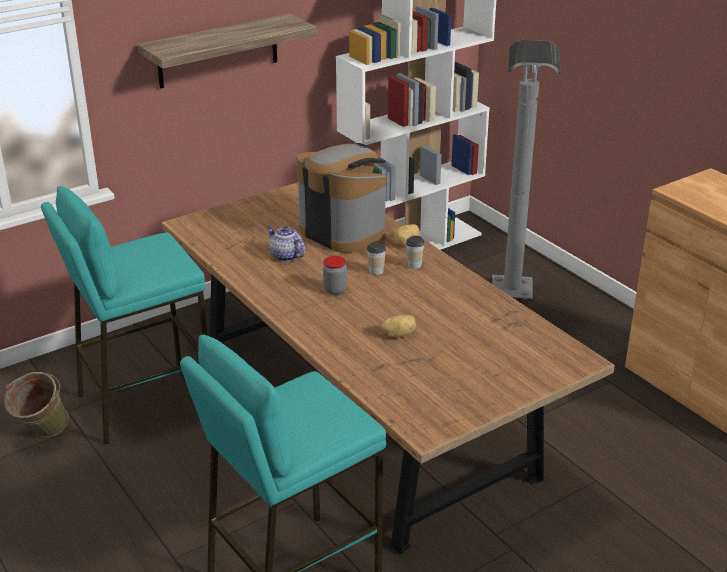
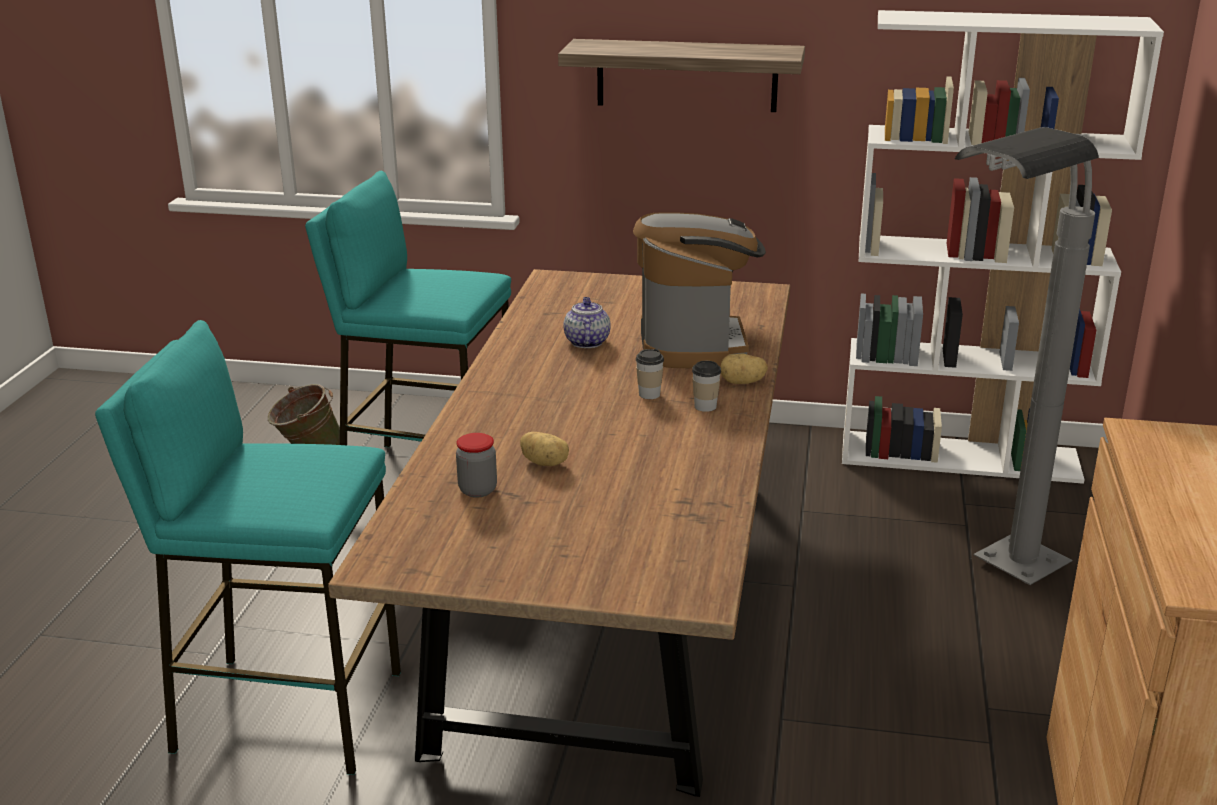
camera: 45 degrees right, 5 degrees down
jar [323,256,347,295] -> jar moved to [456,433,497,498]

